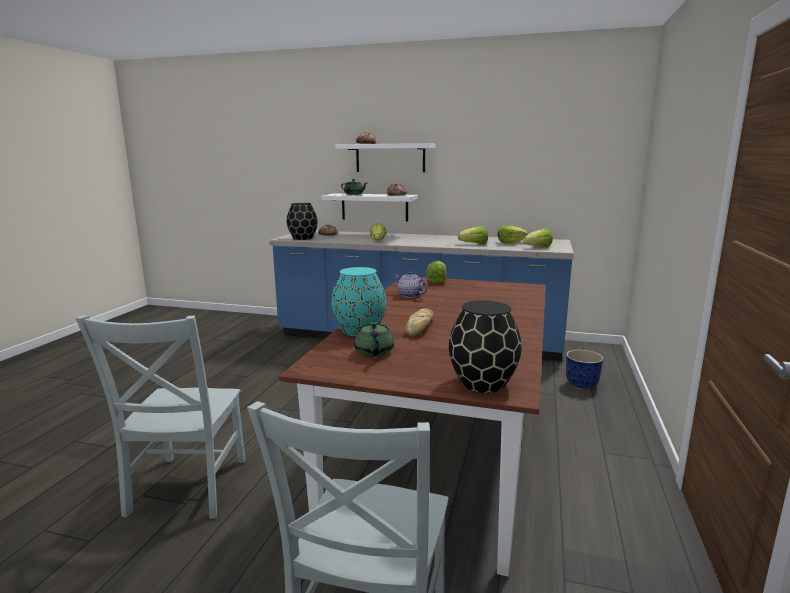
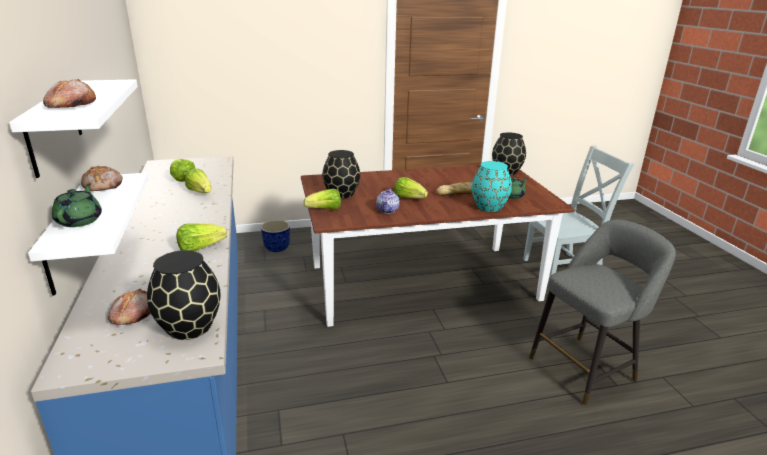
camera: 120 degrees left, 10 degrees up
grey chair [75,315,246,519] -> grey stool [529,220,676,405]
lettuce [523,229,553,247] -> lettuce moved to [394,177,428,198]
none -> black vase [322,150,360,199]

